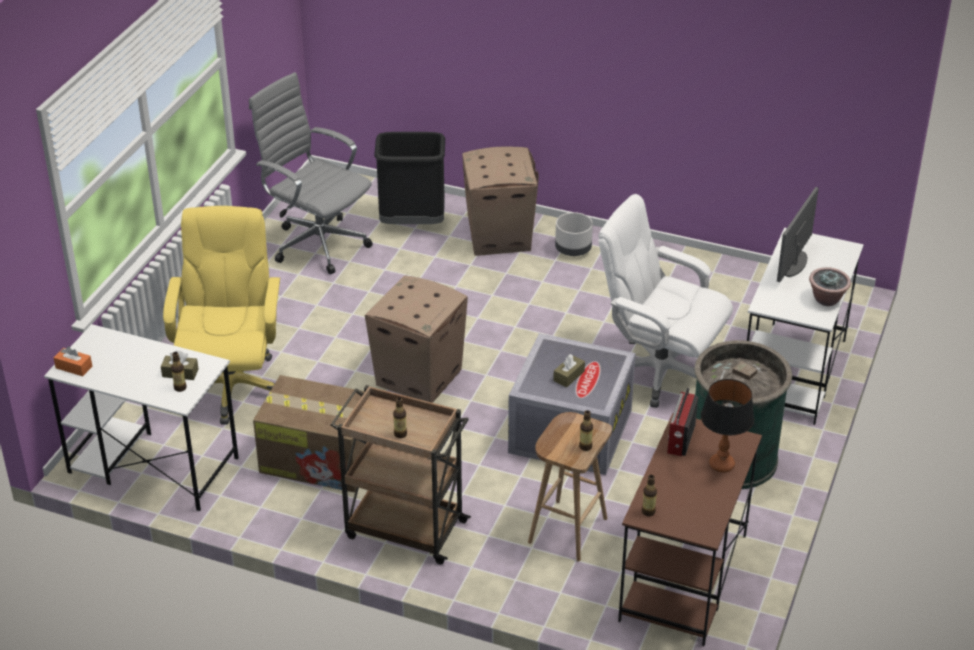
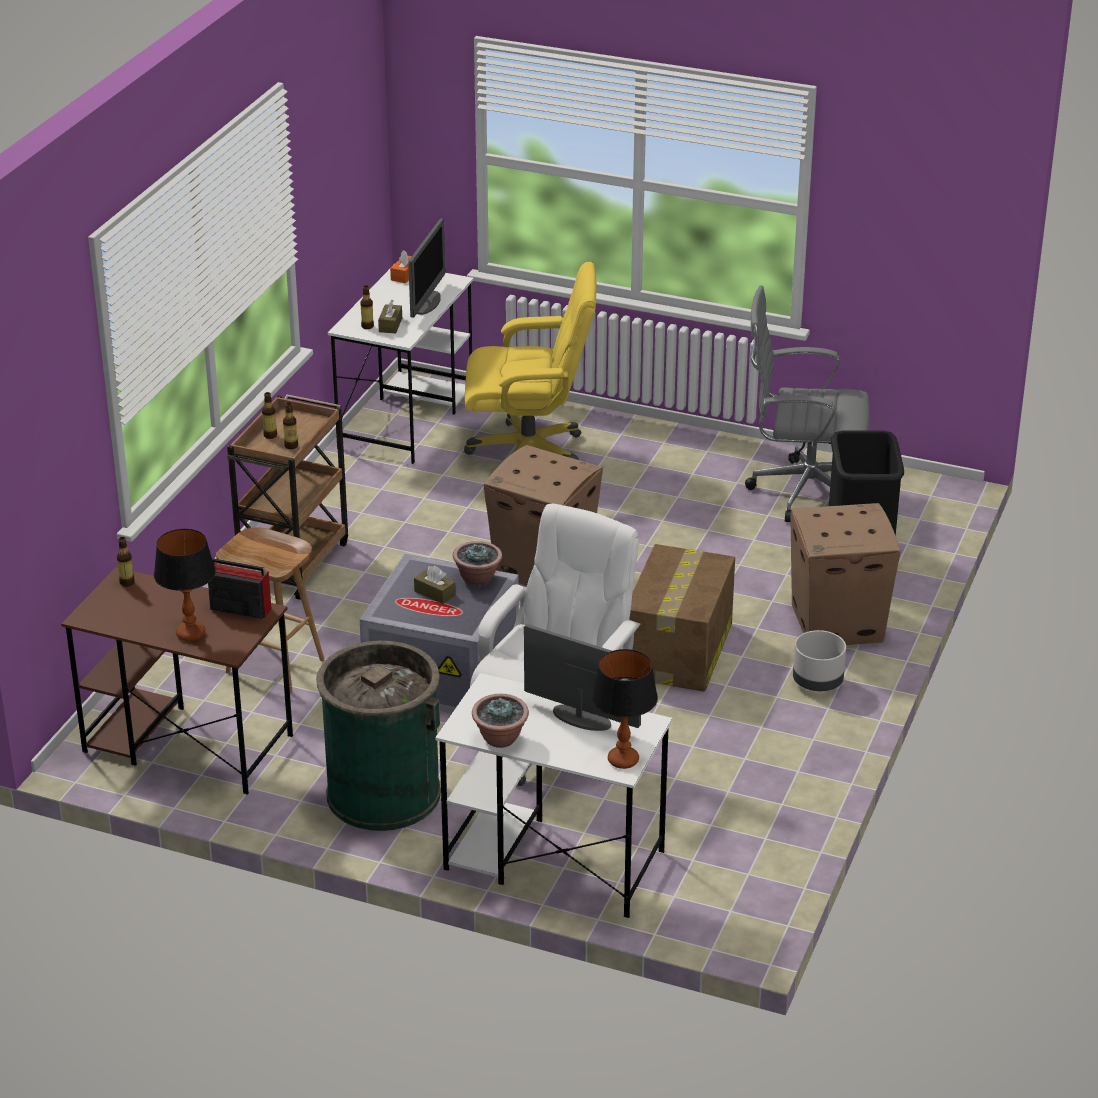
camera: 90 degrees right, 5 degrees down
grey office chair [249,72,373,274] -> grey office chair turned 120 degrees counterclockwise [745,285,870,522]
cardboard box [253,375,365,493] -> cardboard box moved to [629,544,735,692]
bottle [579,410,593,451] -> bottle moved to [283,402,298,449]
none -> monitor [408,218,445,318]
none -> potted plant [453,541,502,587]
none -> table lamp [592,649,658,769]

